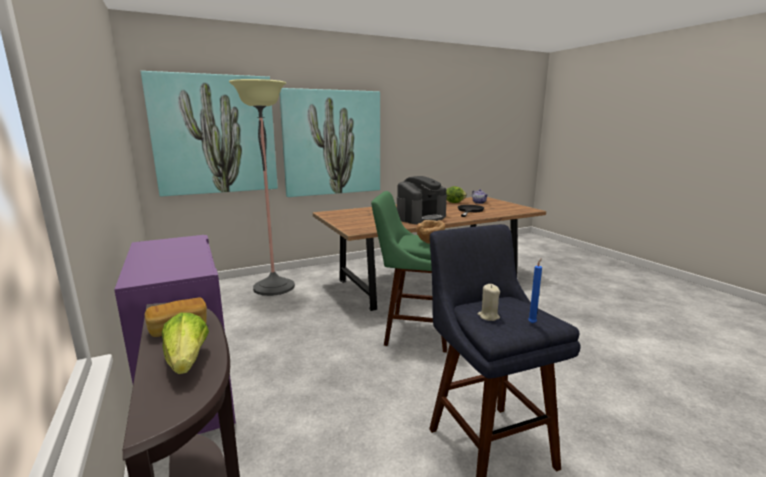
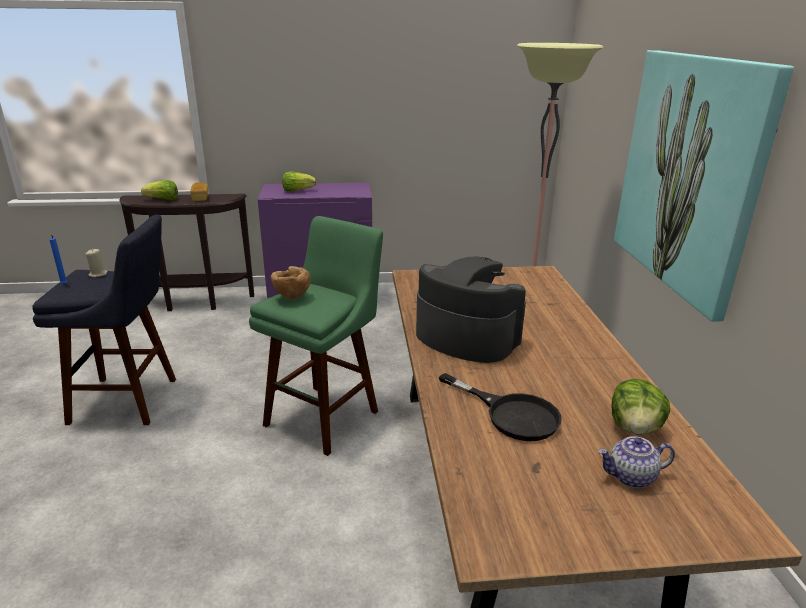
camera: 110 degrees right, 10 degrees up
picture [141,71,278,197] -> none
coffee machine [397,176,447,224] -> coffee machine turned 150 degrees clockwise [416,256,526,363]
none -> lettuce [282,171,316,192]

